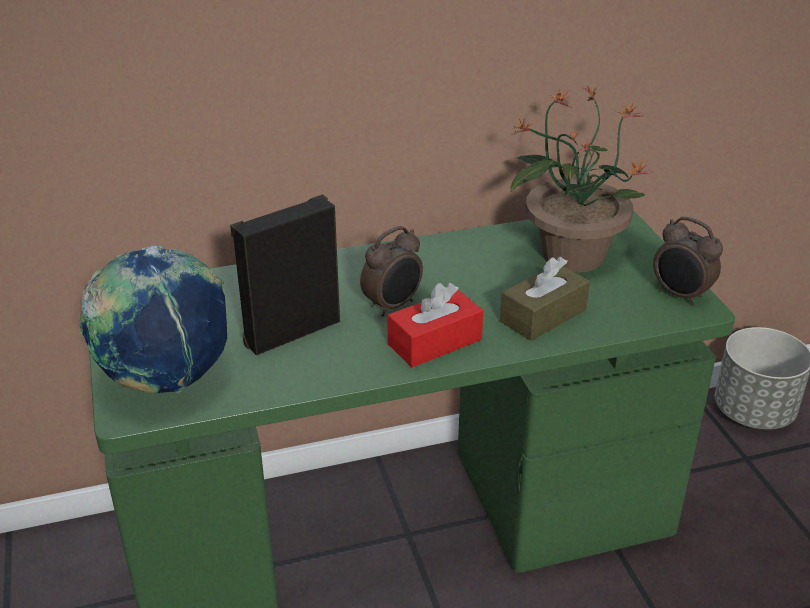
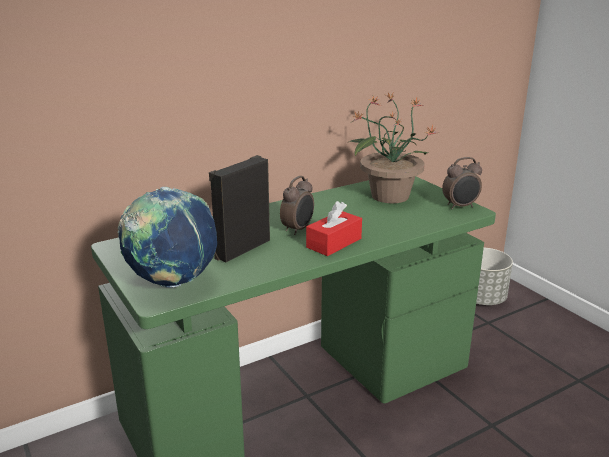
camera: 15 degrees left, 10 degrees down
brown tissue box [500,257,590,341] -> none
alarm clock [653,216,723,306] -> alarm clock turned 45 degrees counterclockwise [442,157,482,209]

